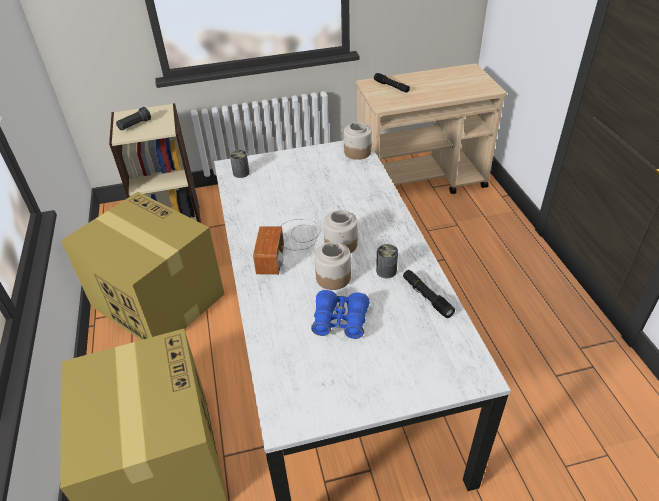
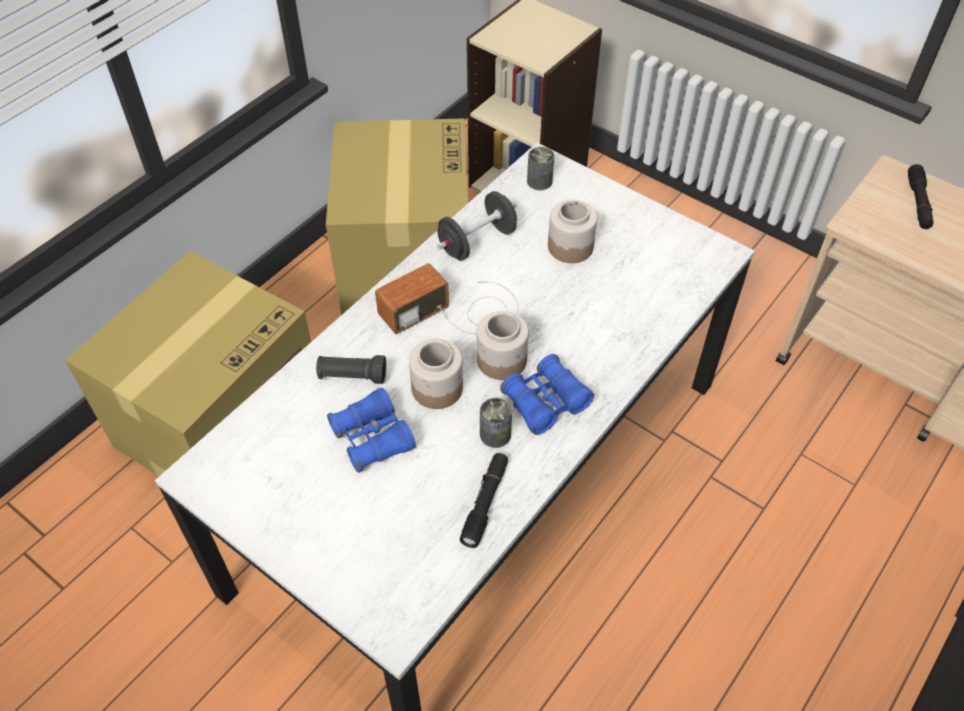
camera: 50 degrees right, 10 degrees up
black flashlight [116,107,151,131] -> black flashlight moved to [316,355,386,384]
jar [344,122,372,160] -> jar moved to [548,200,597,263]
none -> black dumbbell [437,191,517,261]
none -> blue binoculars [500,354,594,435]

